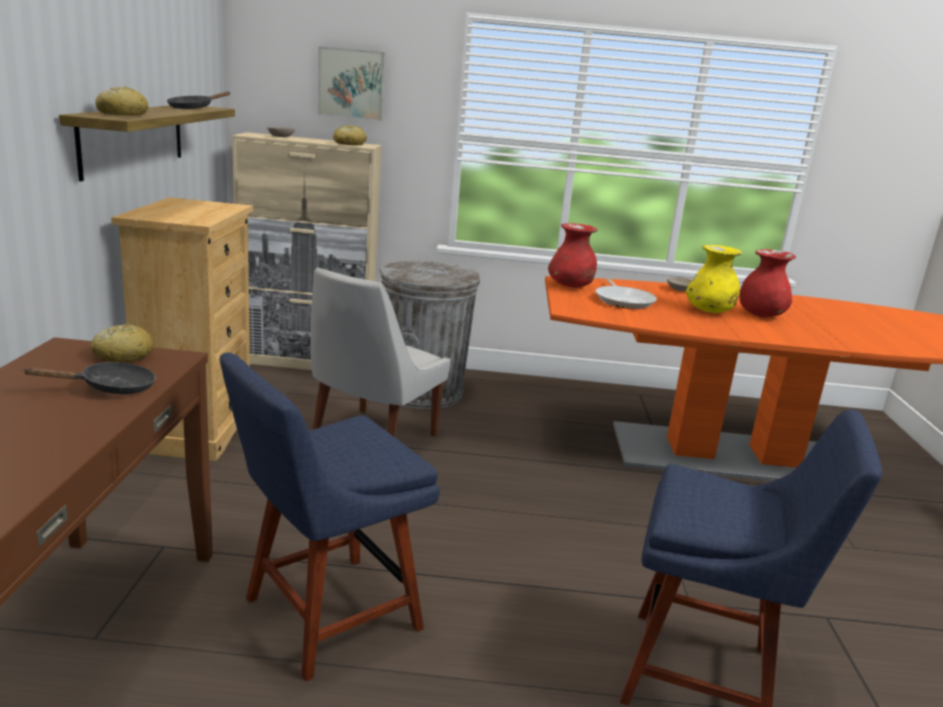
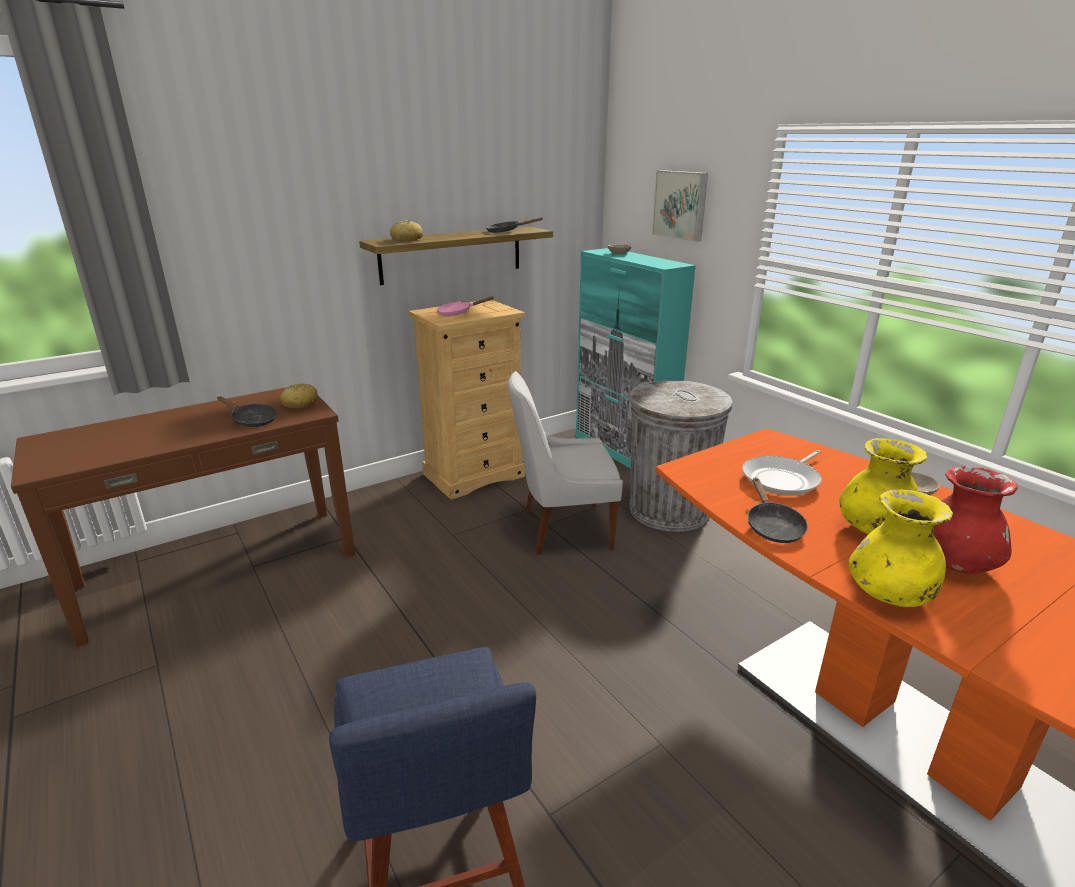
camera: 55 degrees right, 5 degrees up
blue chair [220,353,440,682] -> none
beige cabinet [232,132,382,370] -> turquoise cabinet [576,248,696,469]
bread [333,125,367,146] -> none
red vase [548,223,597,288] -> none
none -> pink frying pan [437,296,494,316]
none -> black frying pan [748,477,808,543]
none -> yellow vase [849,490,953,607]

